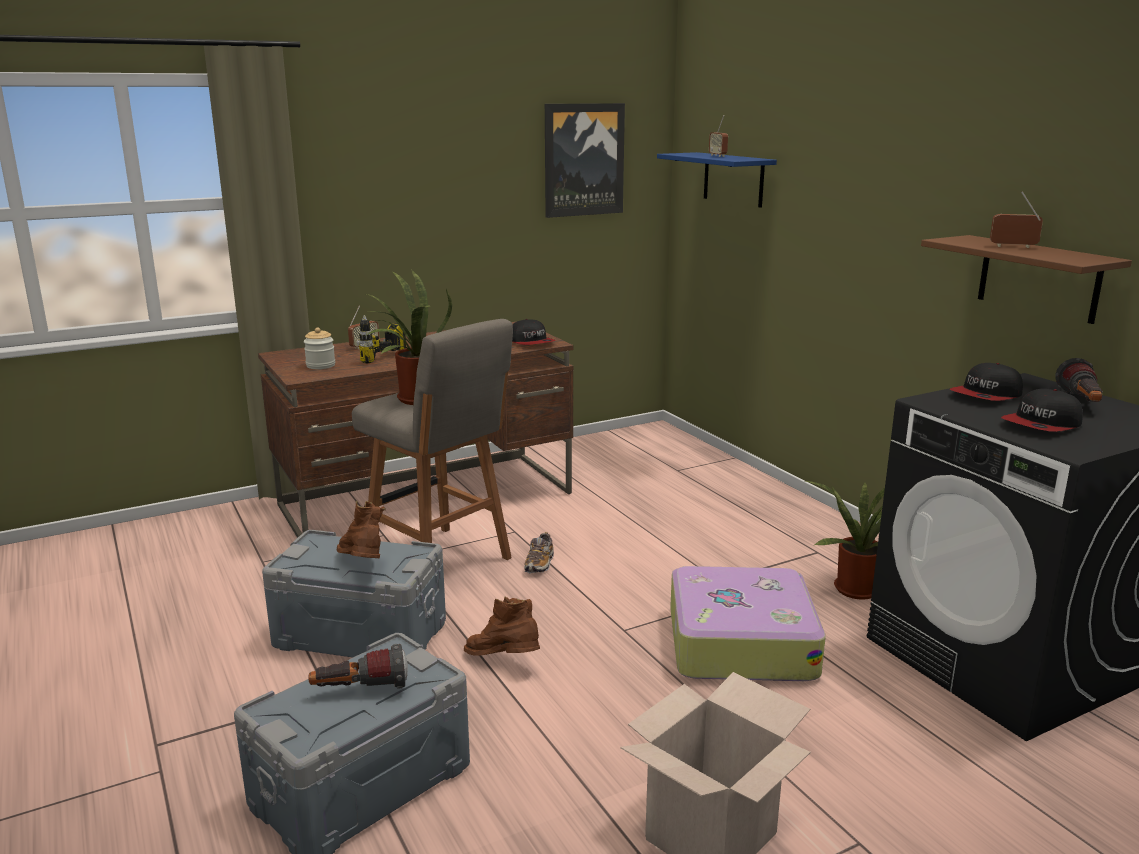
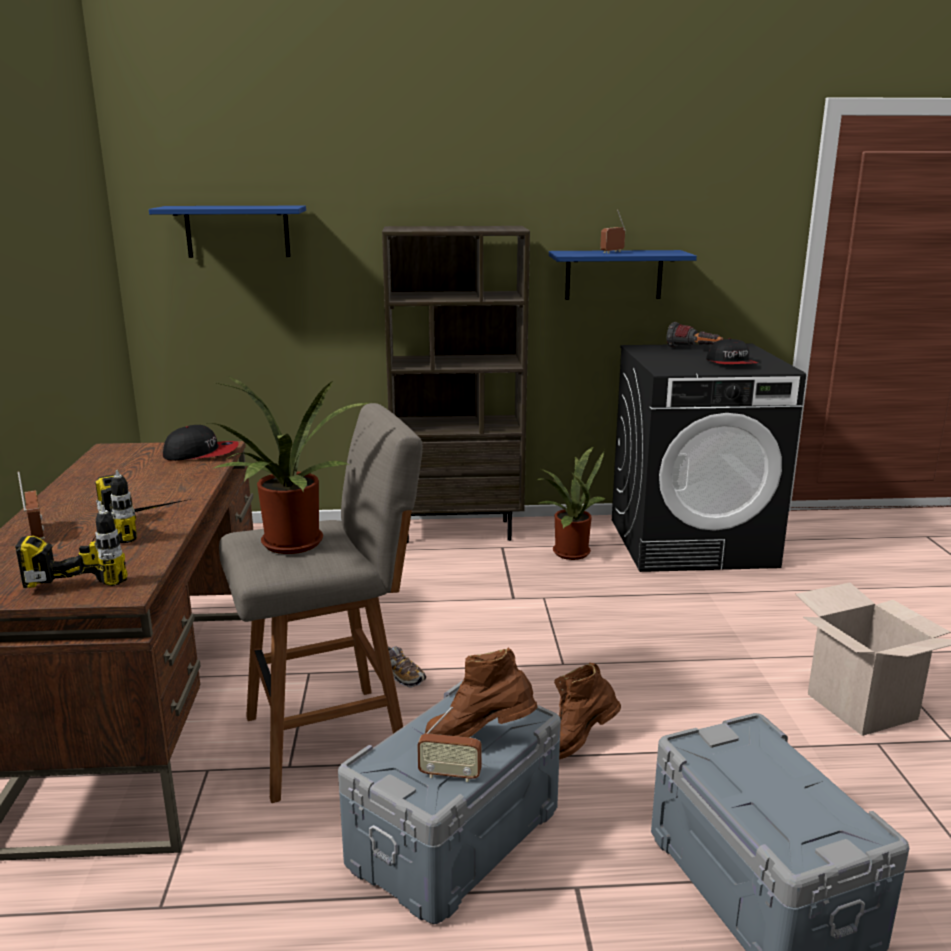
camera: 65 degrees left, 0 degrees up
jar [304,328,335,369] -> power drill [15,505,128,588]
flashlight [308,644,408,689] -> none
picture [545,103,625,218] -> none
suitcase [670,566,826,681] -> none
radio [709,115,728,157] -> radio moved to [417,707,482,783]
brown shelf [921,235,1132,324] -> blue shelf [549,250,697,300]
cap [950,363,1023,401] -> none
none -> brown bookcase [382,226,530,543]

